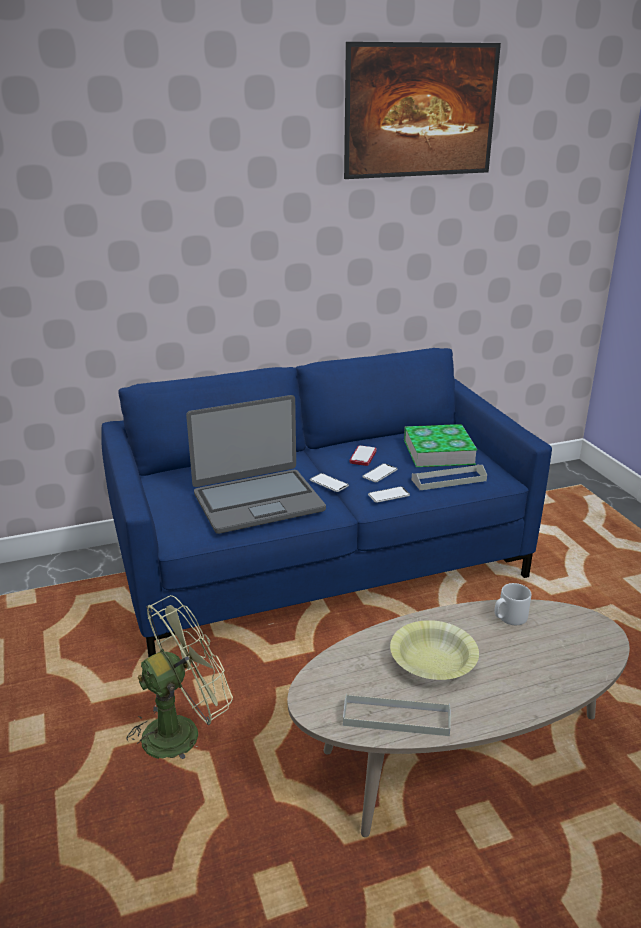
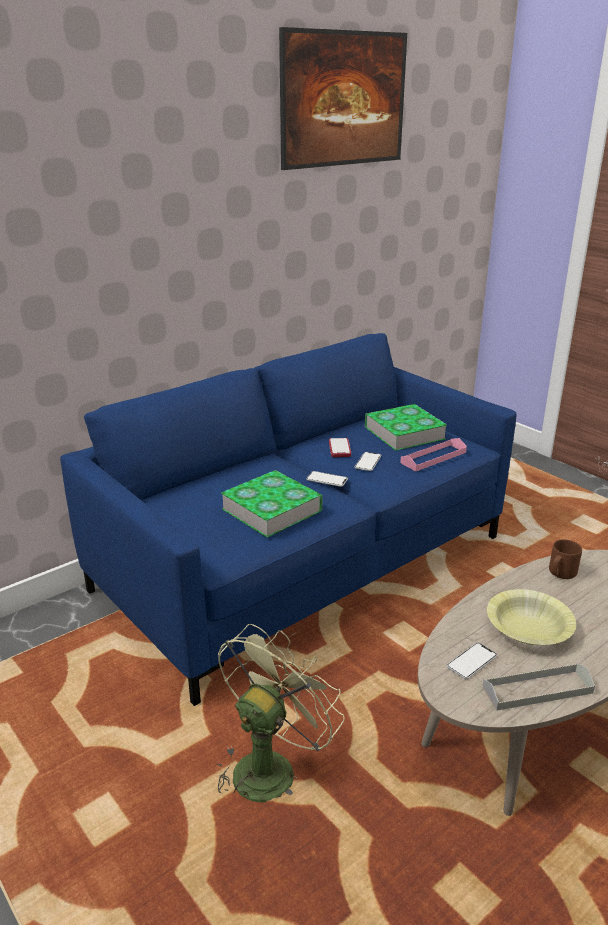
camera: 20 degrees left, 0 degrees up
laptop [186,395,326,534] -> book [221,470,322,538]
phone [368,486,410,503] -> phone moved to [447,643,497,679]
grey tray [412,465,487,490] -> pink tray [401,438,467,471]
grey mug [495,583,531,625] -> brown mug [549,539,582,579]

